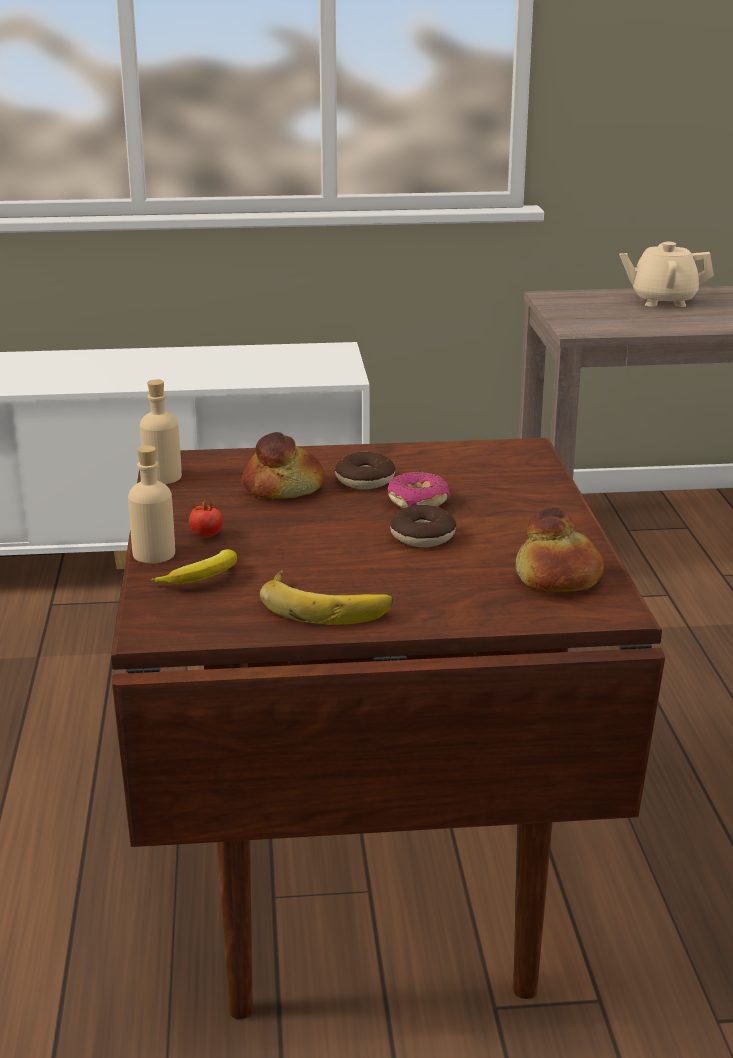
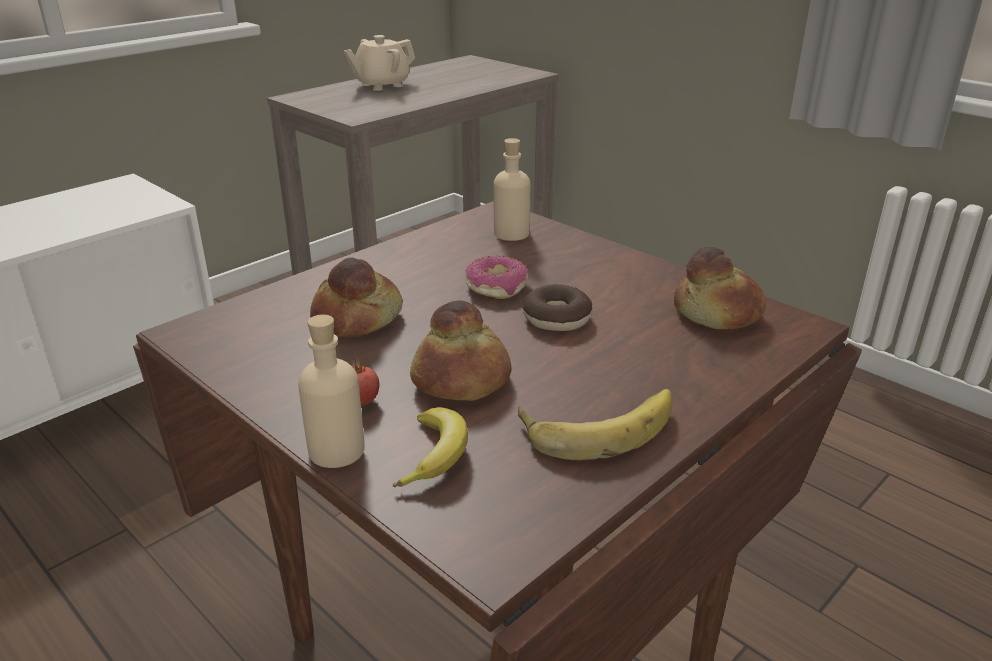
camera: 40 degrees left, 5 degrees up
beige bottle [140,380,182,484] -> beige bottle moved to [493,138,530,241]
donut [335,452,395,489] -> none
none -> bread [410,300,511,401]

